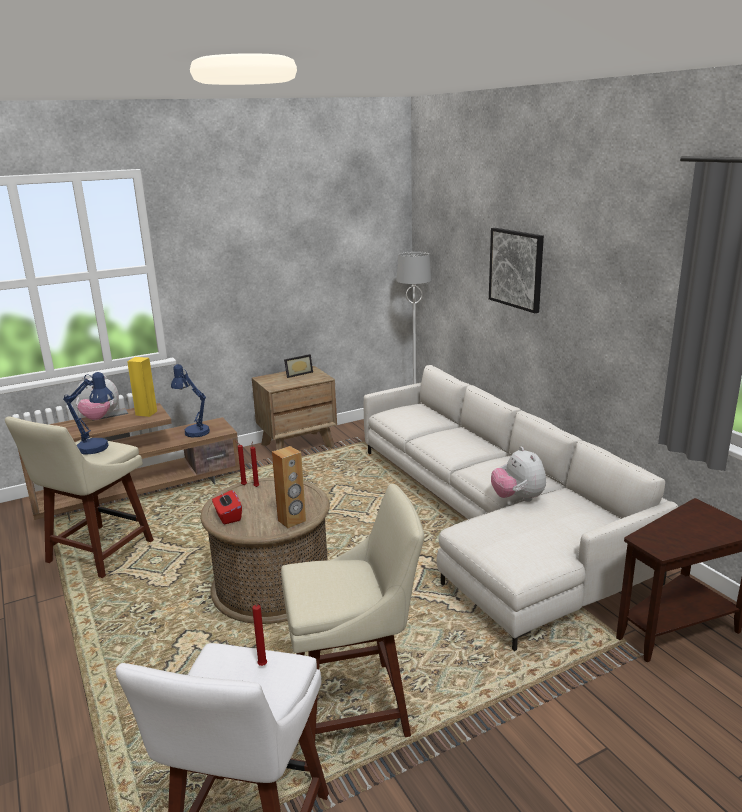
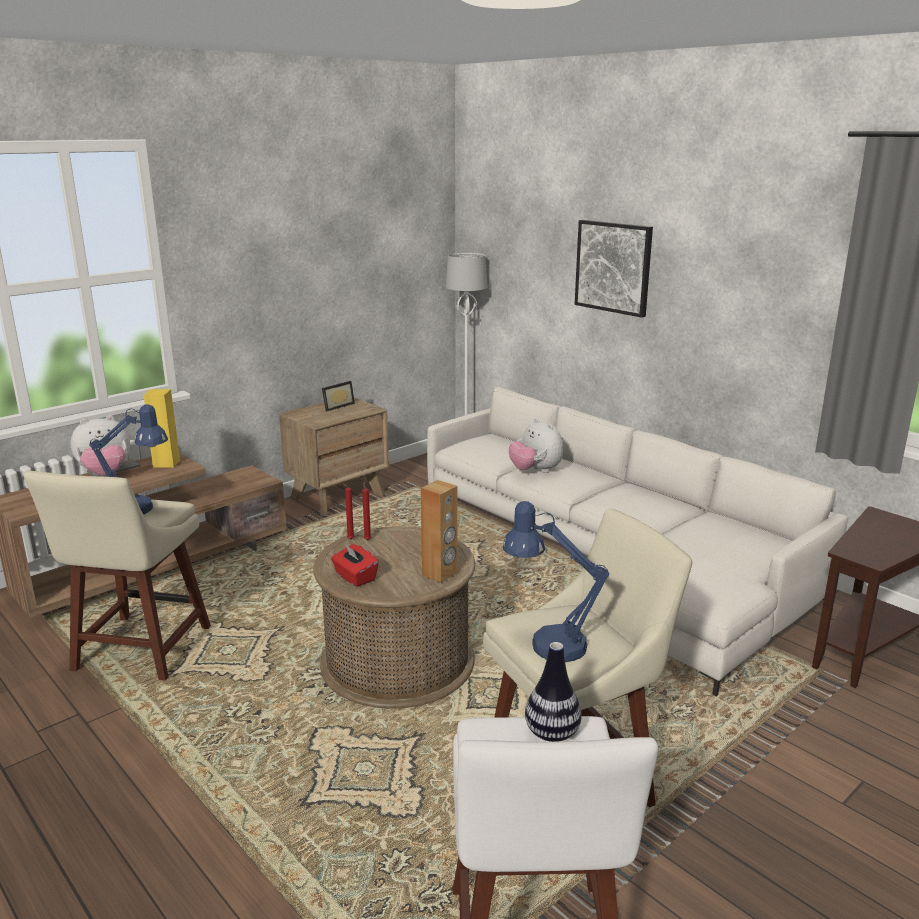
camera: 15 degrees left, 0 degrees up
blue table lamp [171,364,210,437] -> blue table lamp moved to [503,501,609,662]
red candle [252,599,267,666] -> vase [525,642,582,742]
plush toy [491,447,546,502] -> plush toy moved to [509,418,564,473]

